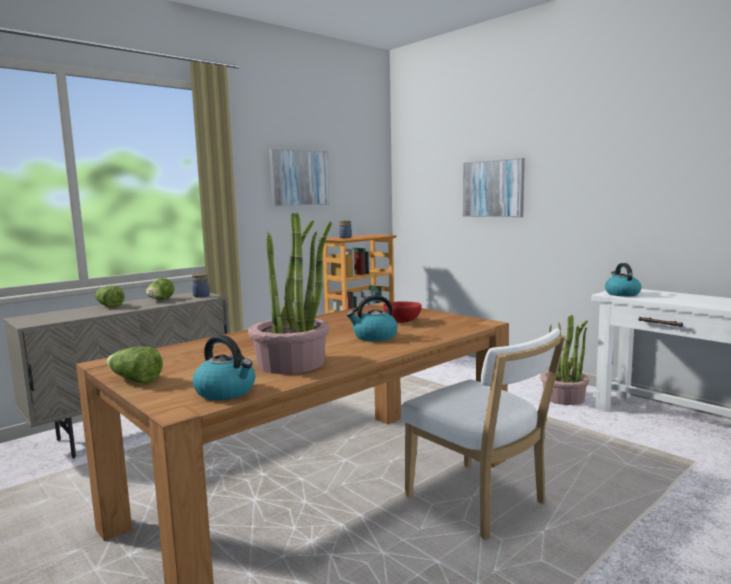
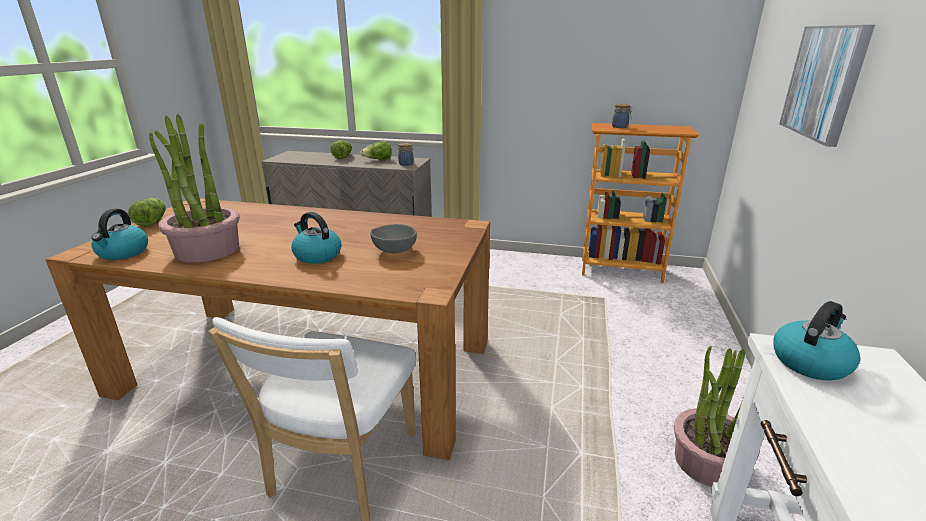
camera: 55 degrees right, 15 degrees up
picture [269,149,329,207] -> none
red bowl [383,302,422,323] -> grey bowl [370,224,417,253]

